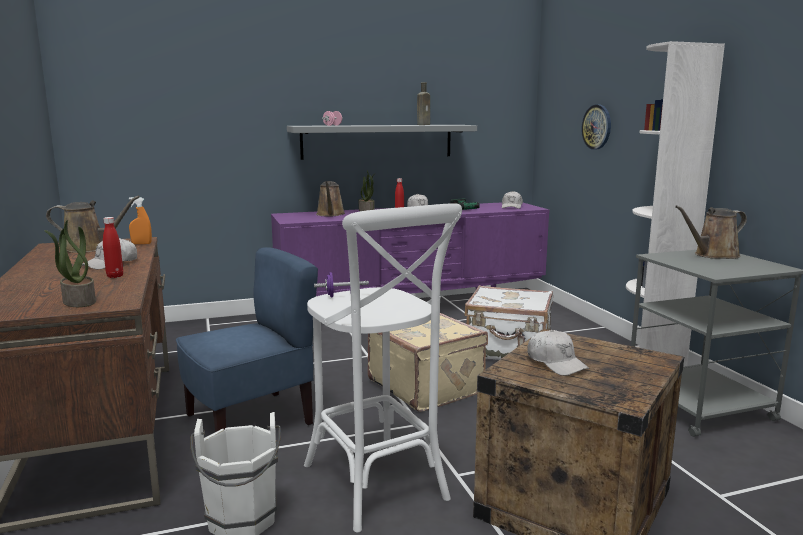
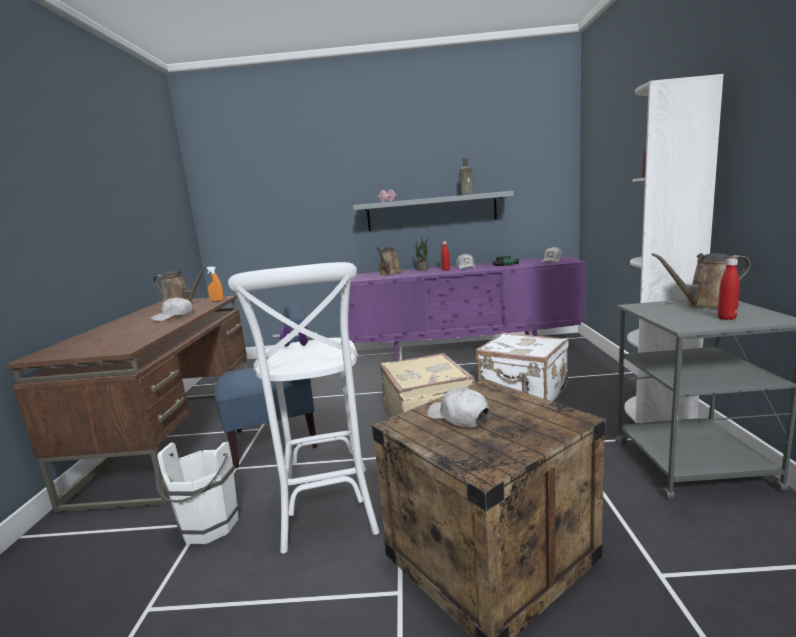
camera: 20 degrees right, 0 degrees up
potted plant [44,220,96,307] -> none
red bottle [103,217,123,278] -> red bottle moved to [717,258,740,320]
white cap [527,330,589,376] -> white cap turned 150 degrees clockwise [427,387,489,427]
wall clock [582,105,611,150] -> none

